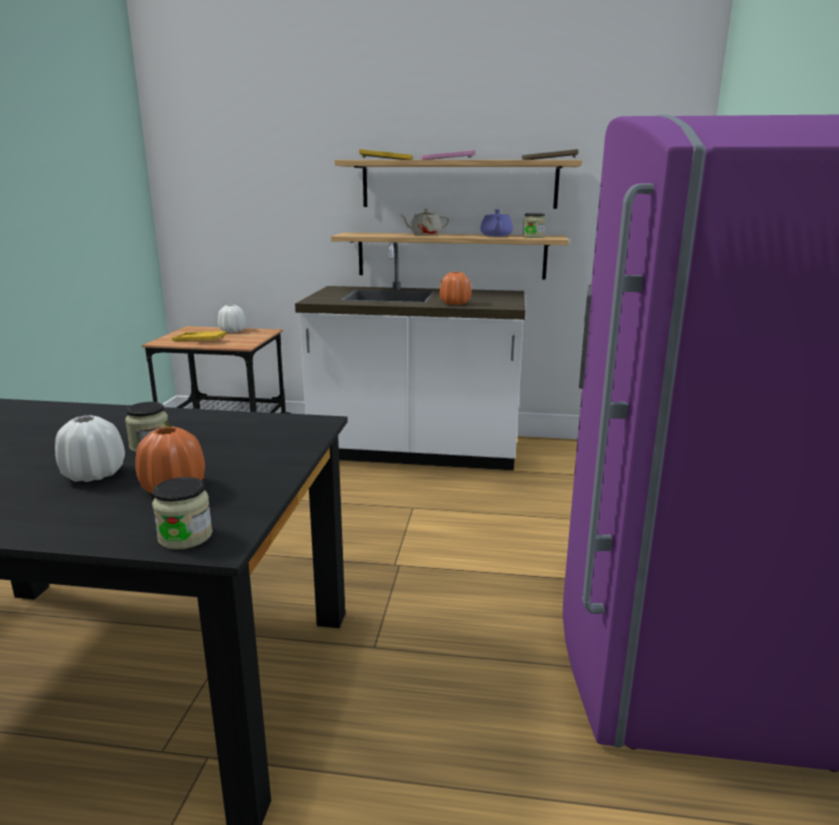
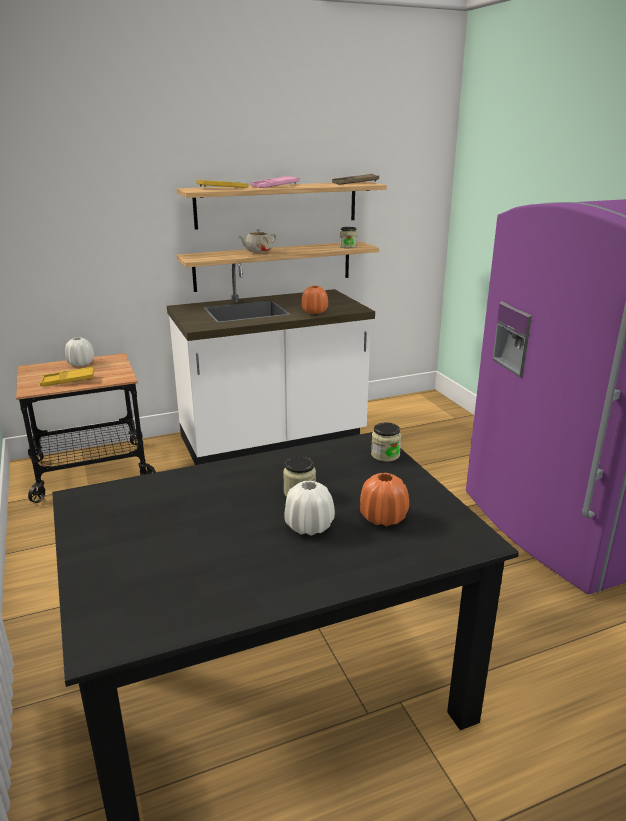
camera: 30 degrees left, 5 degrees up
jar [152,477,212,550] -> jar moved to [371,423,401,462]
purple teapot [480,209,513,236] -> none

